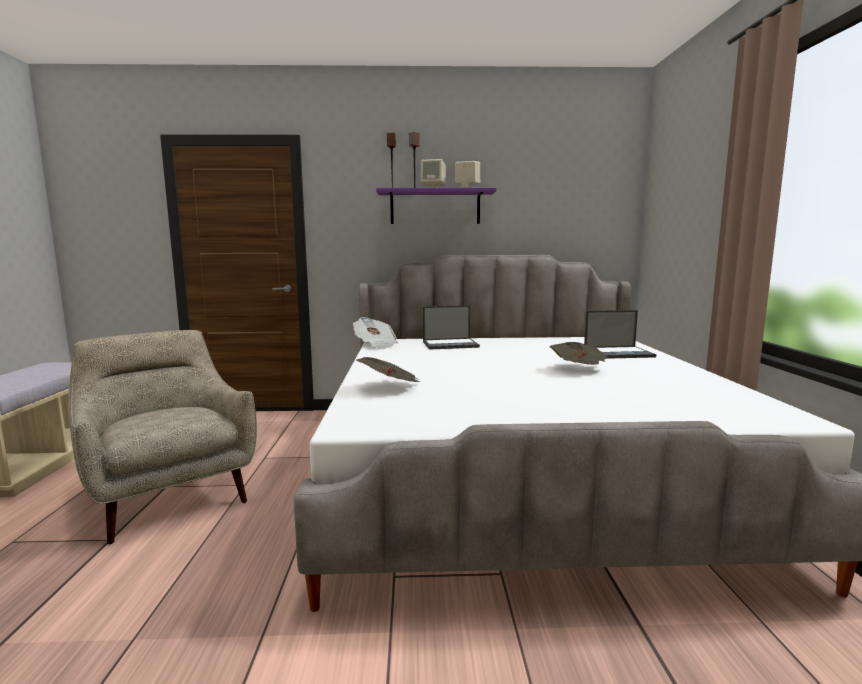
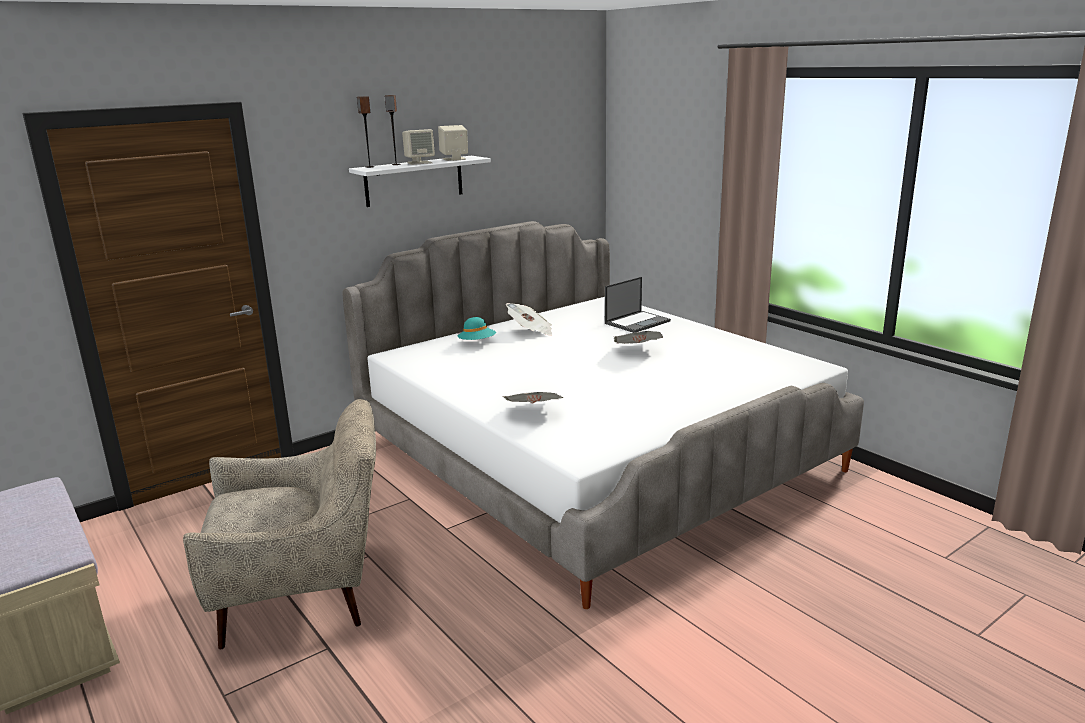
camera: 35 degrees left, 10 degrees up
beige armchair [68,330,257,544] -> beige armchair turned 150 degrees clockwise [183,399,376,649]
newspaper [353,317,398,349] -> newspaper moved to [506,303,552,335]
purple shelf [376,188,497,224] -> white shelf [349,156,491,207]
laptop [423,305,480,350] -> turquoise hat [458,317,496,340]

